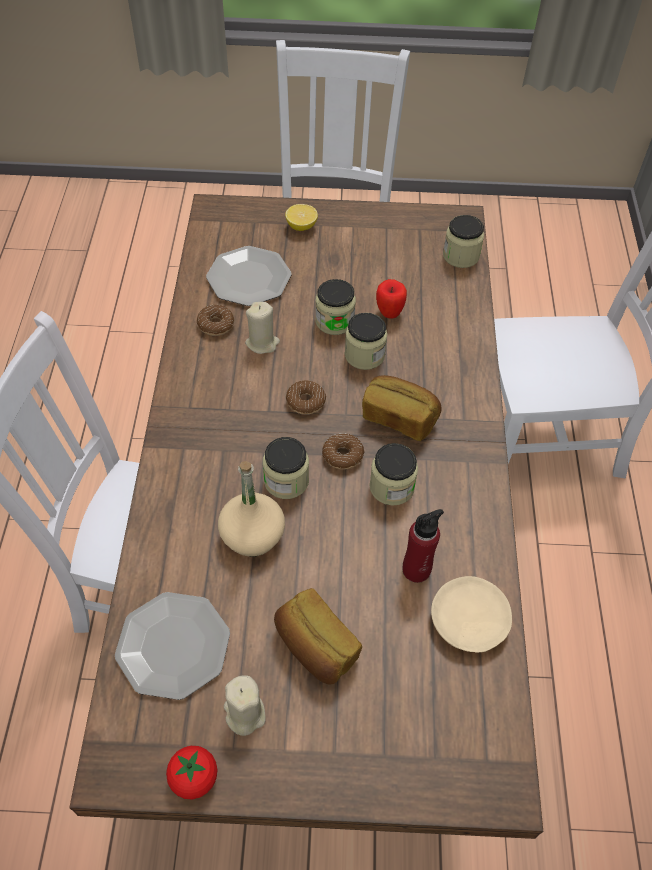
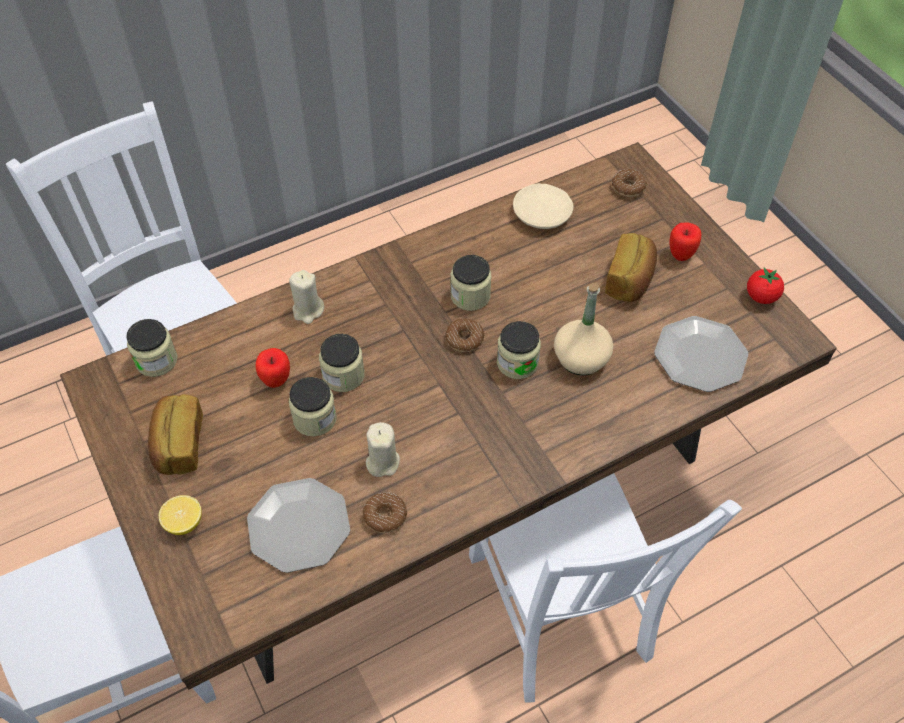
camera: 120 degrees left, 0 degrees up
beige candle [224,675,266,736] -> beige candle moved to [289,270,324,324]
donut [286,381,326,415] -> donut moved to [612,169,647,197]
bread [362,375,442,441] -> bread moved to [148,394,203,475]
red bottle [402,509,444,583] -> none
none -> apple [669,222,701,261]

